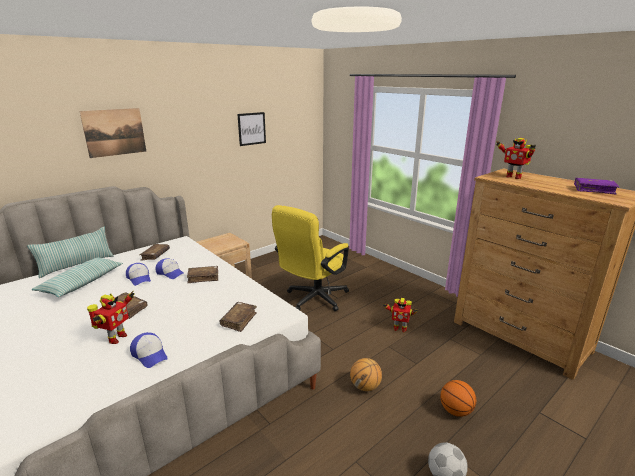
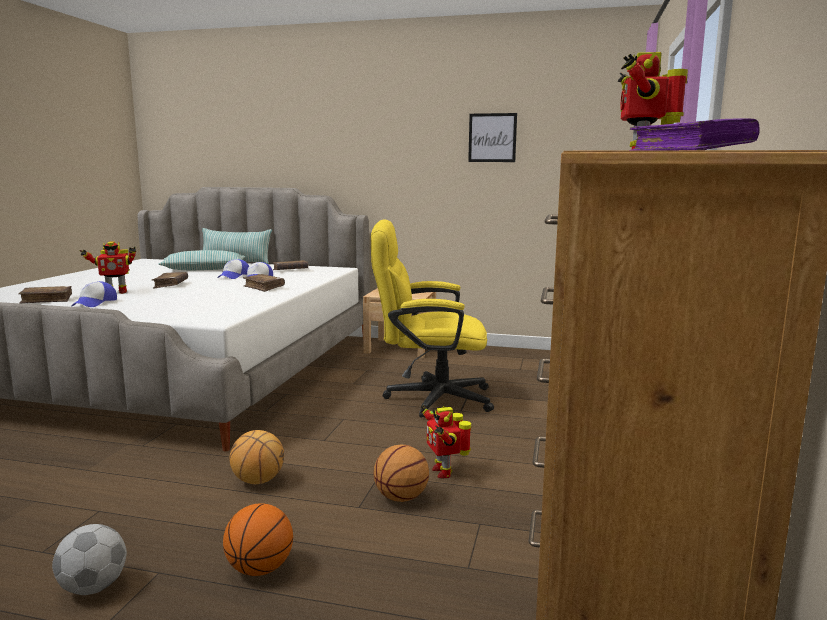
camera: 55 degrees right, 10 degrees down
picture [79,108,147,158] -> none
brown book [220,302,257,332] -> brown book moved to [18,286,72,304]
none -> basketball [373,445,429,502]

